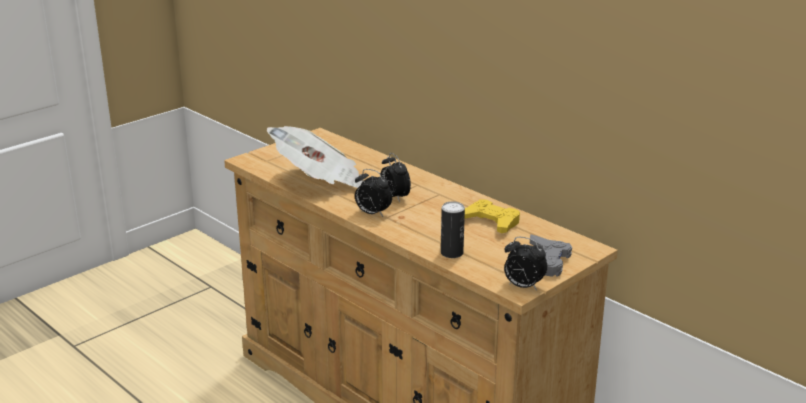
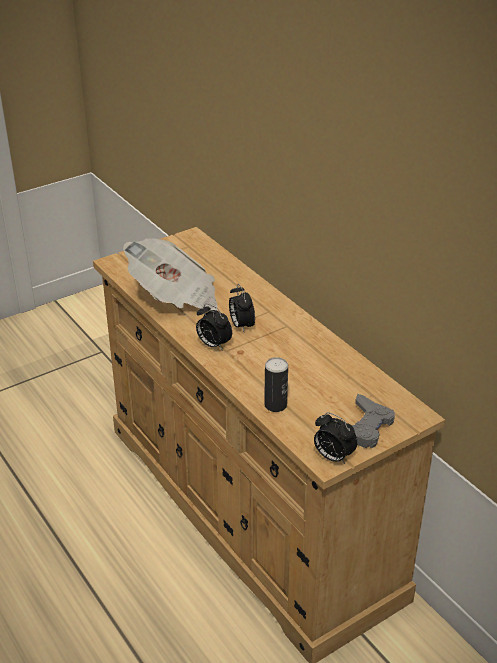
camera: 10 degrees right, 10 degrees up
yellow game controller [465,199,520,233] -> none

